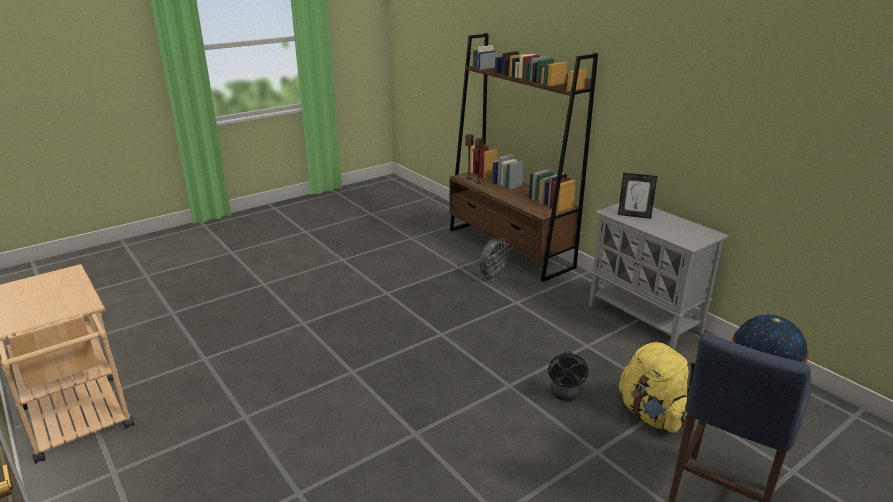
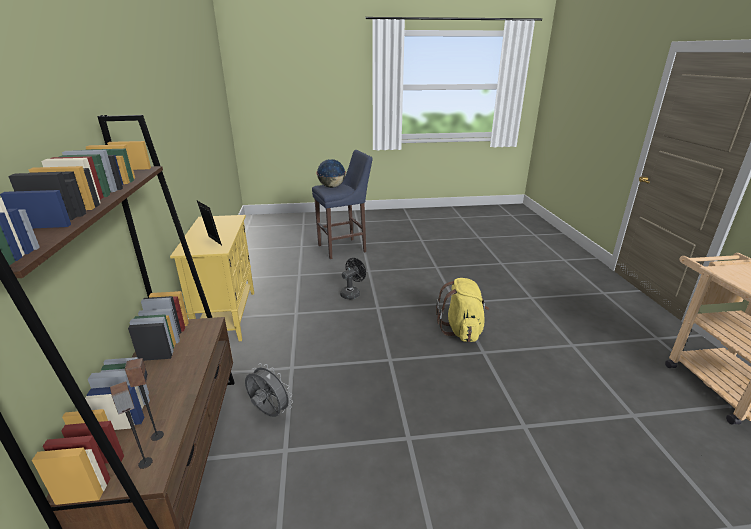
camera: 150 degrees left, 0 degrees up
grey fan [480,238,509,280] -> grey fan turned 60 degrees clockwise [245,363,293,417]
grey cabinet [589,203,729,350] -> yellow cabinet [170,215,254,341]
yellow backpack [619,342,695,433] -> yellow backpack moved to [436,278,489,342]

